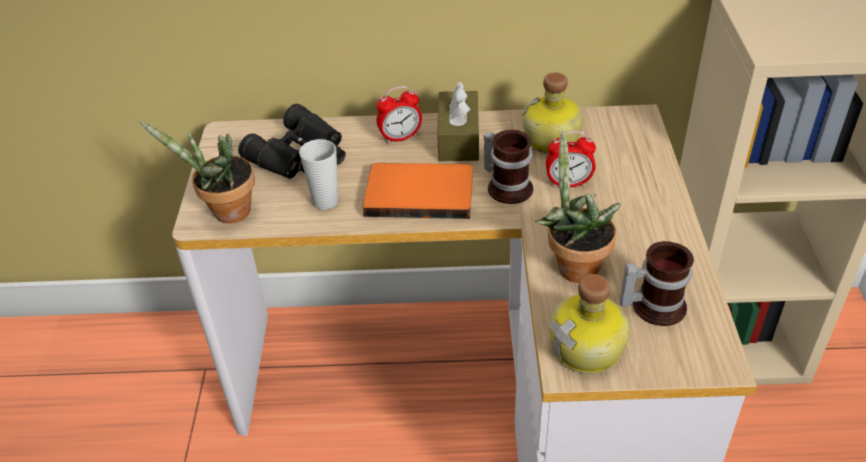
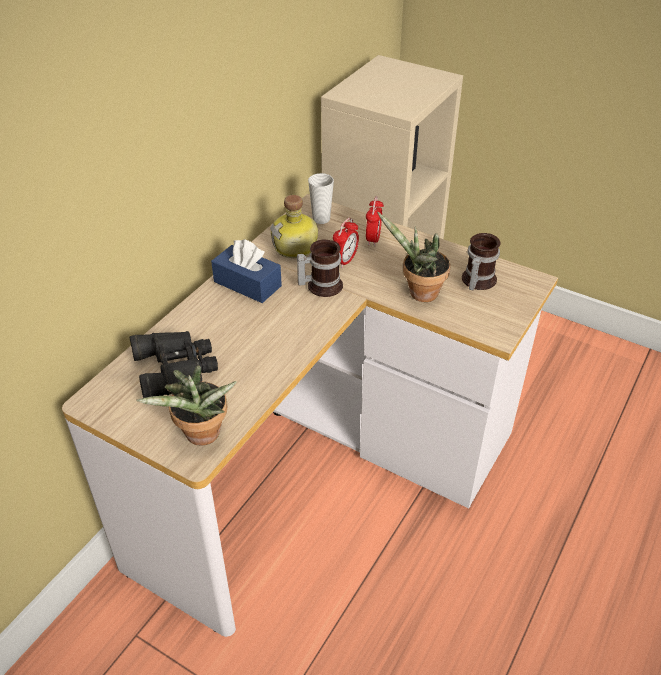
camera: 60 degrees left, 0 degrees up
cup [299,139,338,210] -> cup moved to [308,173,334,224]
orange book [362,163,473,219] -> none
alarm clock [377,86,422,144] -> alarm clock moved to [366,196,384,246]
brown tissue box [437,82,479,161] -> blue tissue box [211,239,282,303]
bottle [549,274,630,374] -> none

